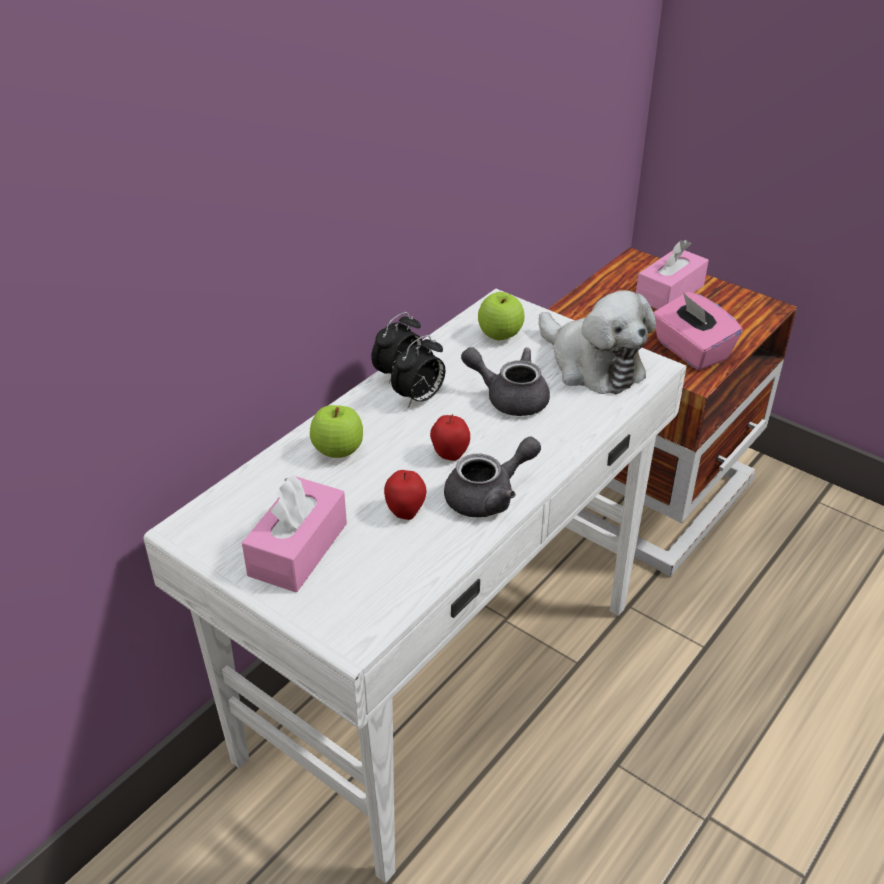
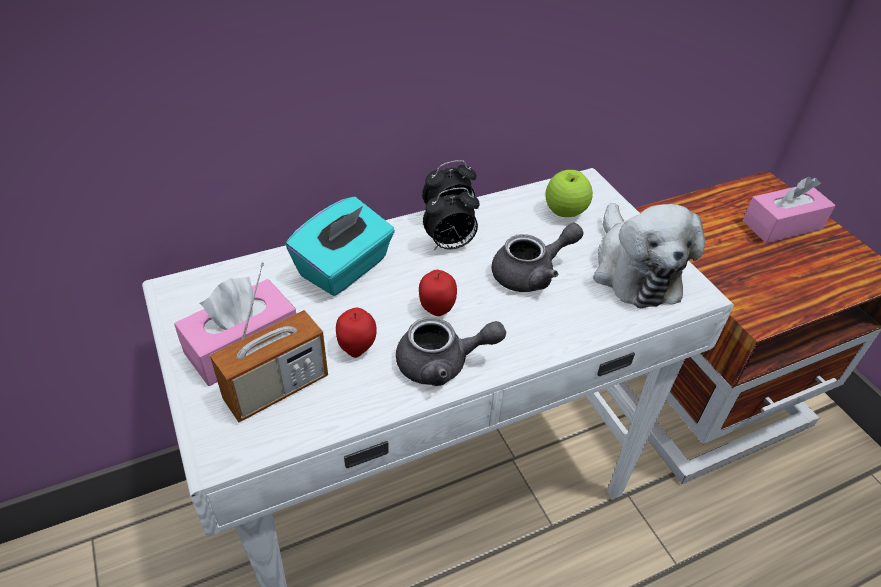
camera: 25 degrees right, 5 degrees up
apple [310,405,363,458] -> turquoise tissue box [286,197,395,296]
grey teapot [461,347,550,416] -> grey teapot turned 105 degrees clockwise [492,223,584,292]
pink tissue box [654,292,742,370] -> none
none -> radio [210,262,328,422]

